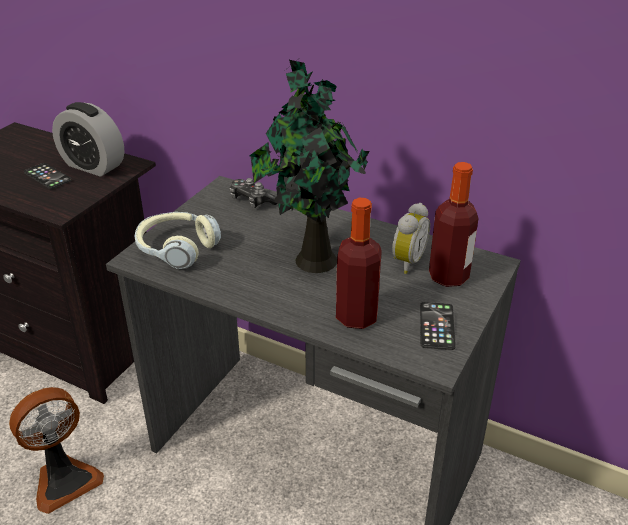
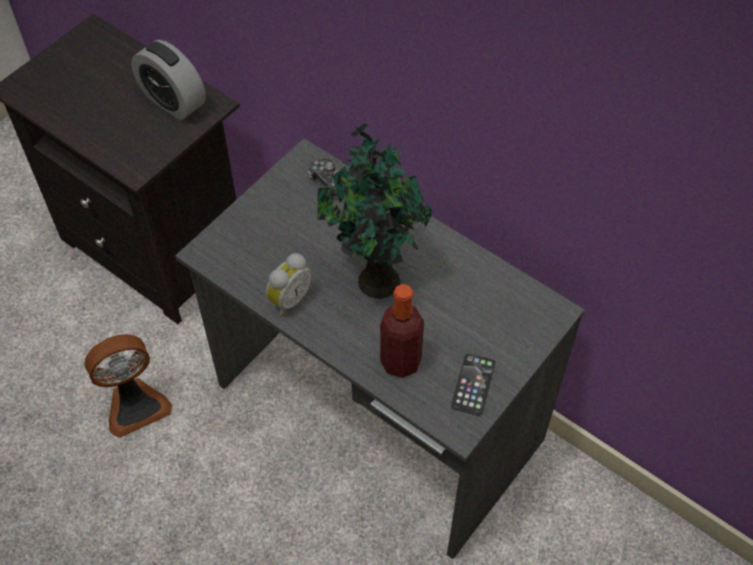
camera: 10 degrees right, 20 degrees up
phone [24,163,71,189] -> none
headphones [134,212,221,269] -> none
alarm clock [392,203,430,274] -> alarm clock moved to [266,253,312,317]
bottle [429,162,479,287] -> none

